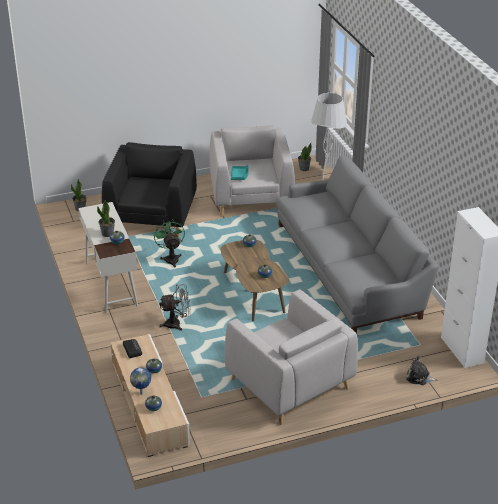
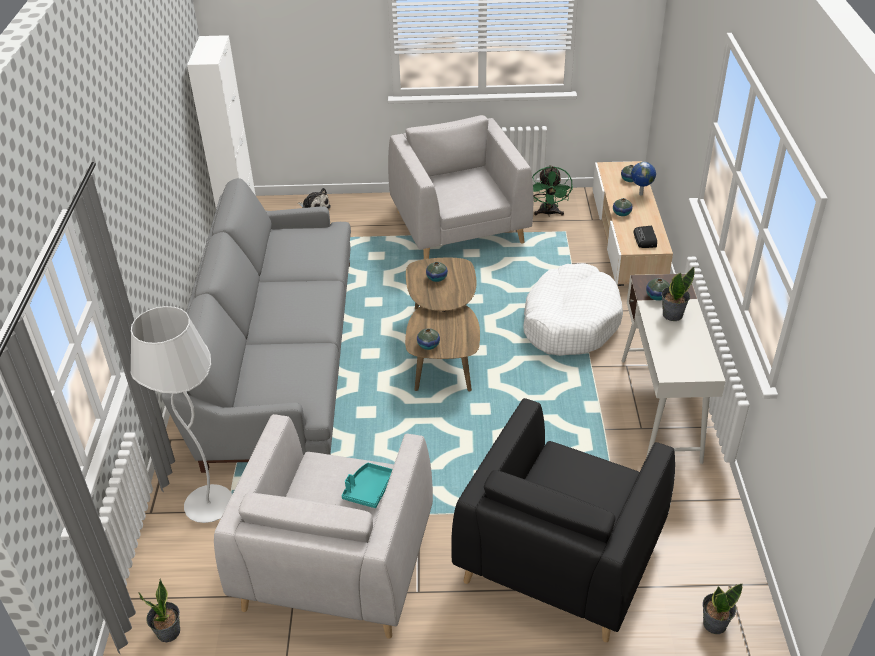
camera: 160 degrees left, 5 degrees up
green fan [153,219,185,267] -> green fan moved to [532,165,573,216]
grey fan [159,284,191,331] -> white dog bed [524,263,623,356]

